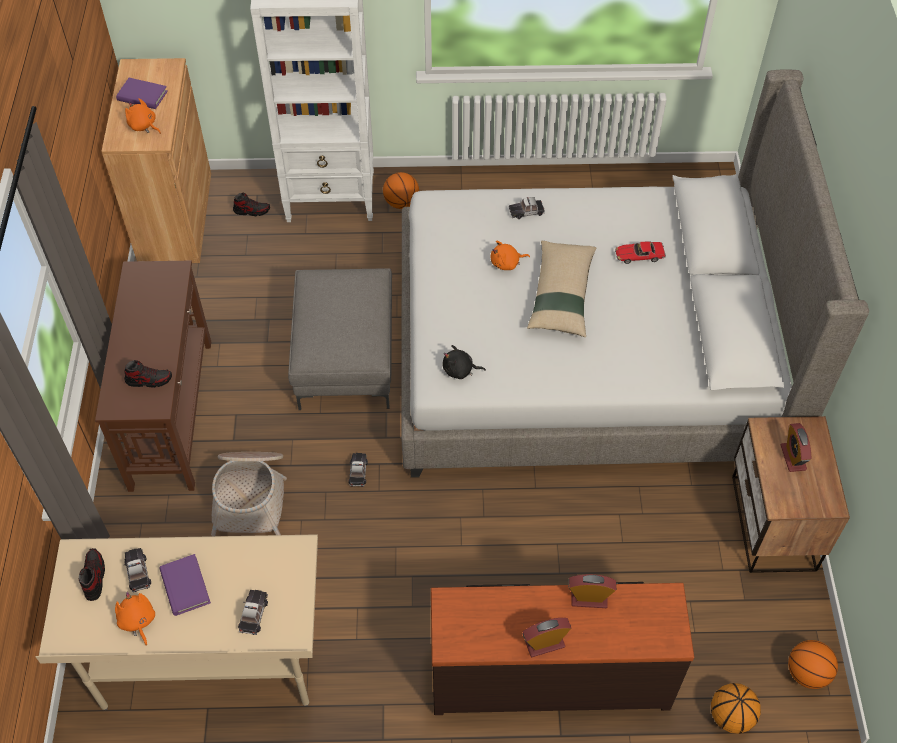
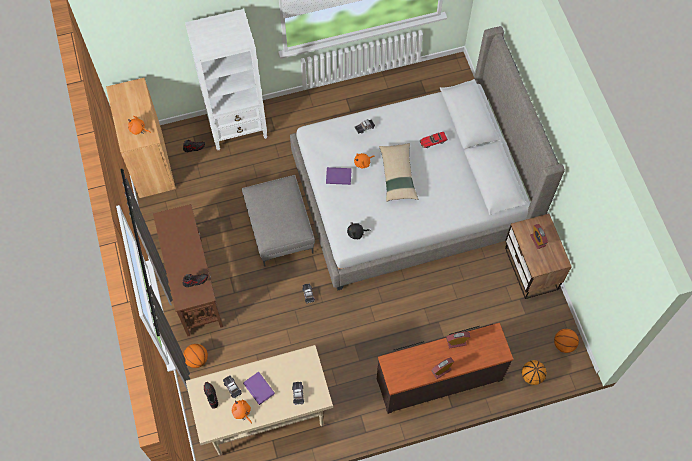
camera: 15 degrees left, 10 degrees up
purple book [116,78,168,109] -> purple book moved to [326,167,352,185]
basket [211,452,287,536] -> none
basketball [383,172,419,209] -> basketball moved to [183,344,208,368]

